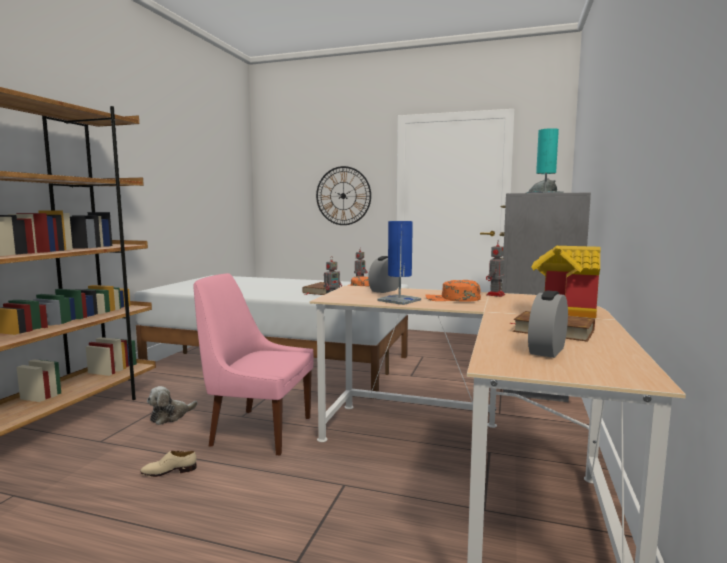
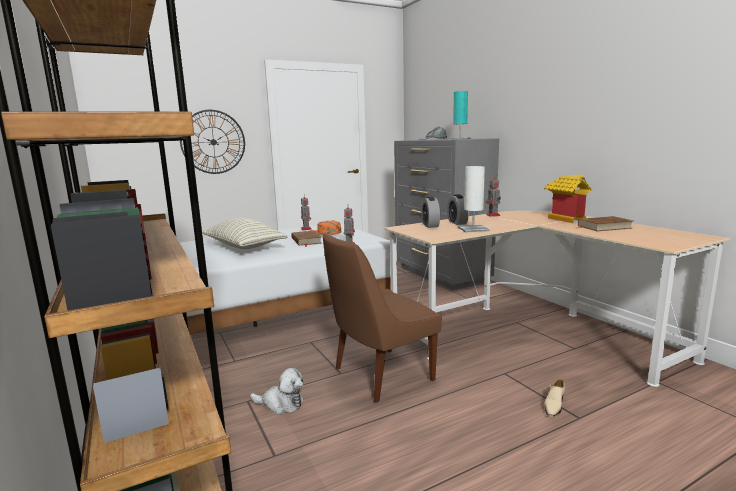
camera: 45 degrees left, 5 degrees up
beige shoe [140,451,197,477] -> beige shoe moved to [544,379,565,417]
plush toy [147,386,198,425] -> plush toy turned 75 degrees counterclockwise [250,368,304,415]
pink chair [193,273,314,456] -> brown chair [323,234,442,403]
blue table lamp [378,221,421,305] -> white table lamp [458,166,490,232]
orange cap [425,280,481,302] -> none
alarm clock [528,290,568,358] -> alarm clock moved to [447,194,469,225]
none -> pillow [202,218,287,249]

